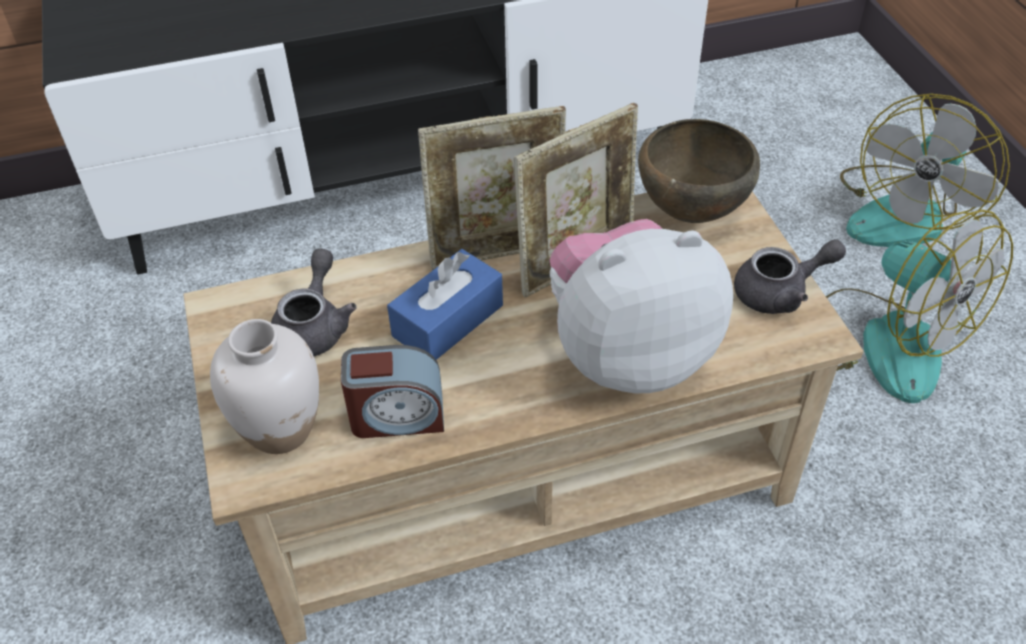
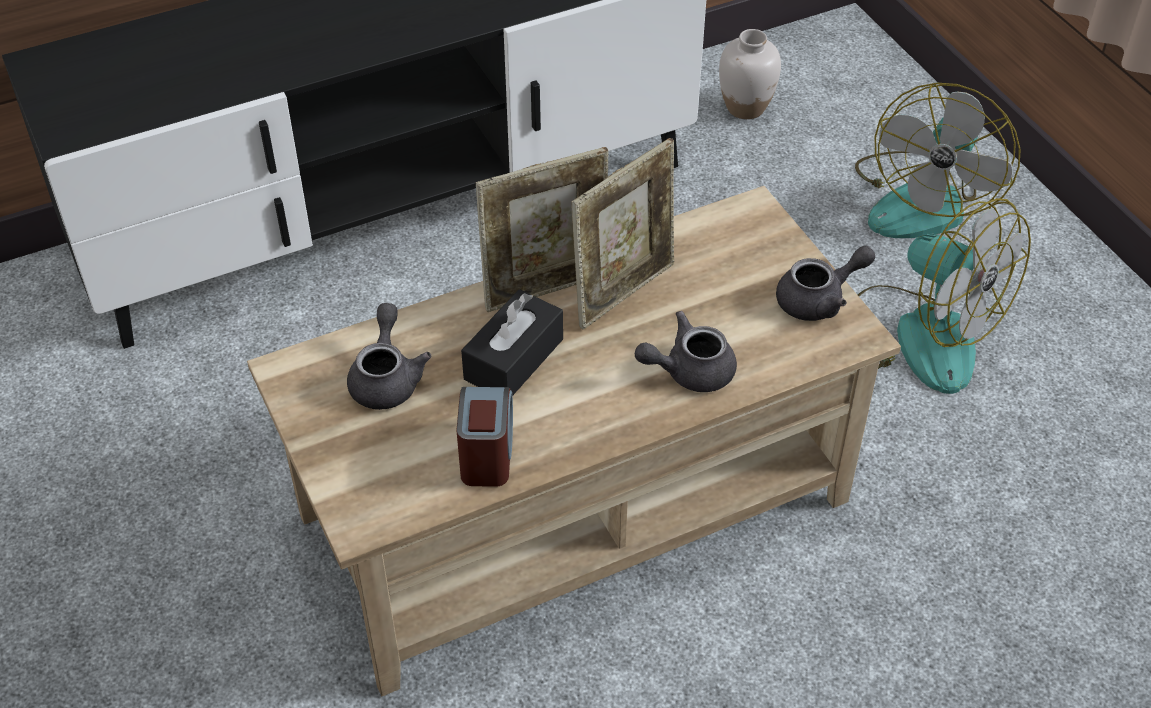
camera: 10 degrees left, 0 degrees up
white vase [210,319,319,454] -> white vase moved to [719,29,781,119]
alarm clock [341,345,444,438] -> alarm clock turned 75 degrees counterclockwise [456,387,513,487]
blue tissue box [387,249,503,360] -> black tissue box [461,289,563,396]
plush toy [550,219,733,393] -> grey teapot [635,311,737,392]
brown bowl [638,119,760,223] -> none

